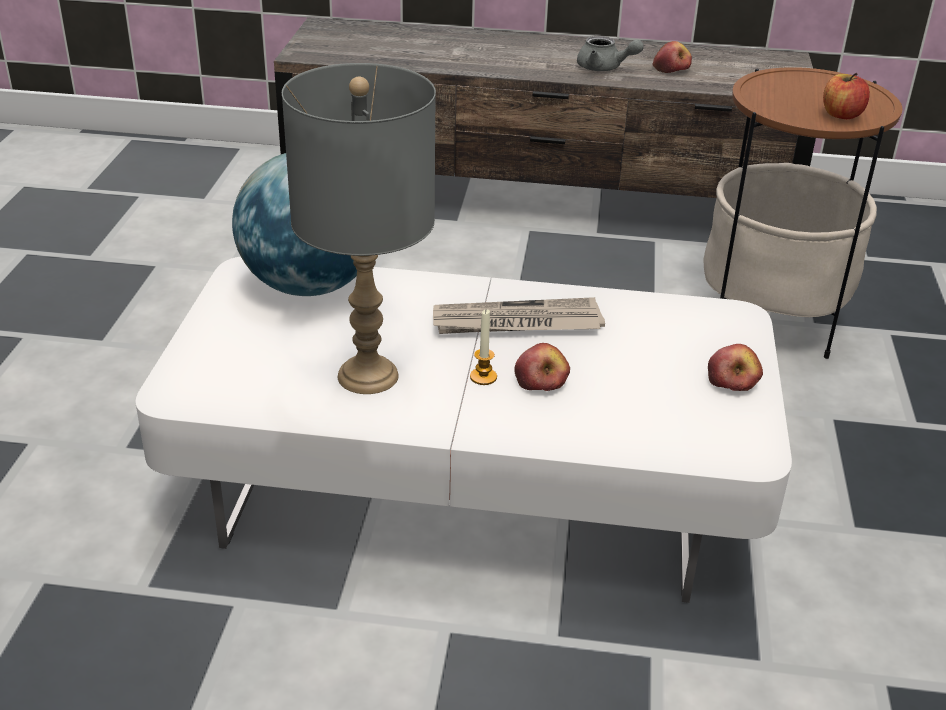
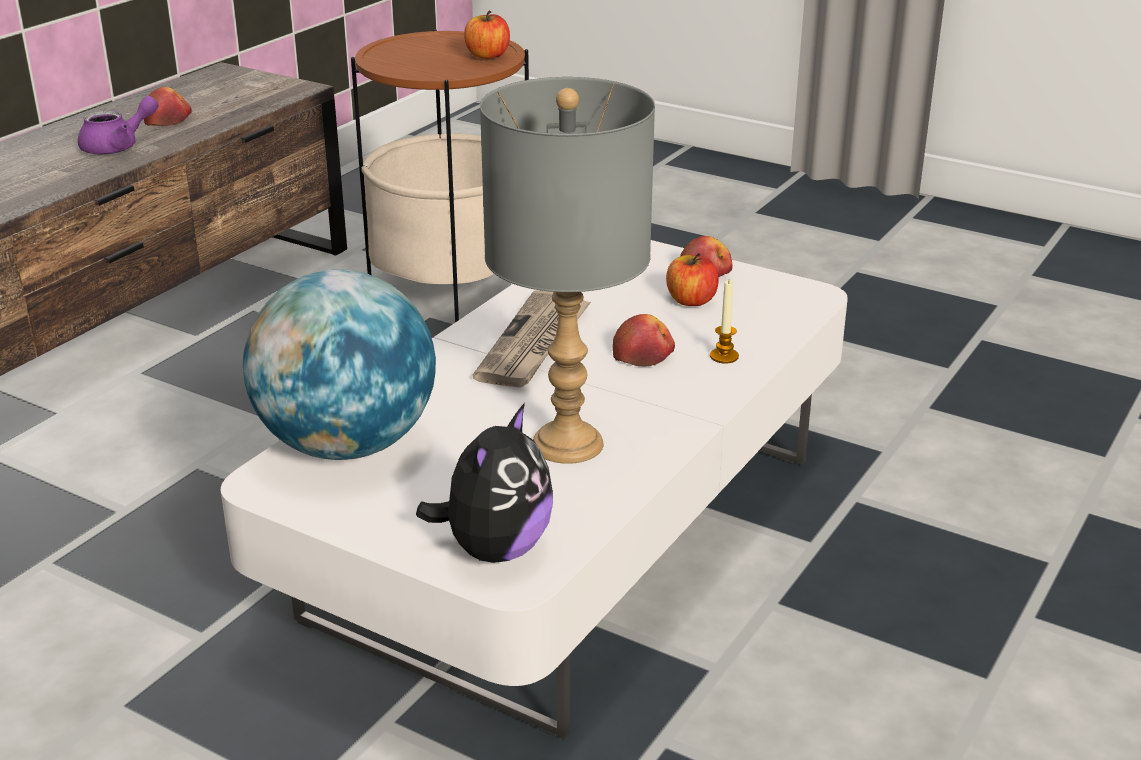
camera: 65 degrees left, 5 degrees down
candle [470,310,497,385] -> candle moved to [710,280,739,364]
grey teapot [577,36,644,71] -> purple teapot [78,96,159,155]
none -> plush toy [416,403,553,563]
none -> apple [666,253,719,306]

